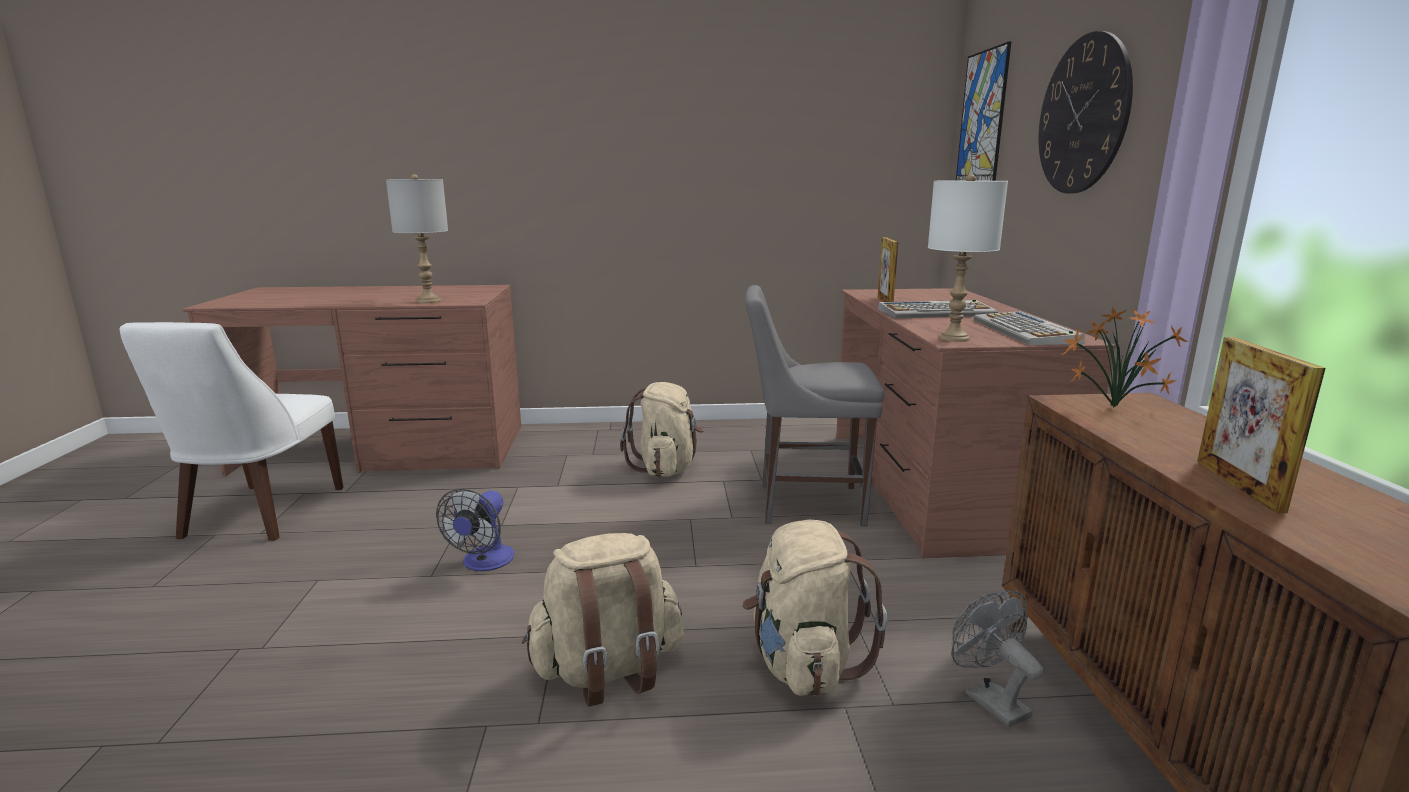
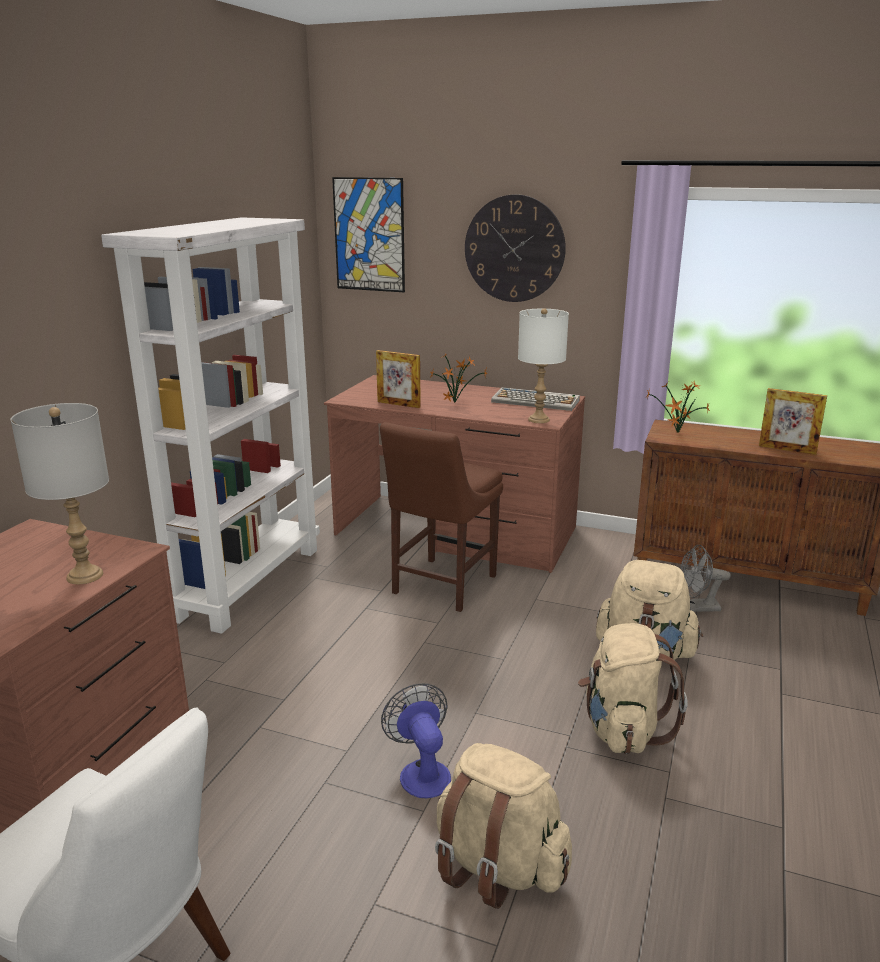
camera: 65 degrees left, 5 degrees up
fan [436,489,514,571] -> fan turned 150 degrees counterclockwise [381,683,451,798]
beige backpack [620,382,704,477] -> beige backpack moved to [435,743,572,909]
grey chair [745,285,884,526] -> brown chair [380,422,503,612]
keyboard [878,300,998,319] -> potted plant [430,353,488,402]
none -> white bookcase [101,217,320,634]

